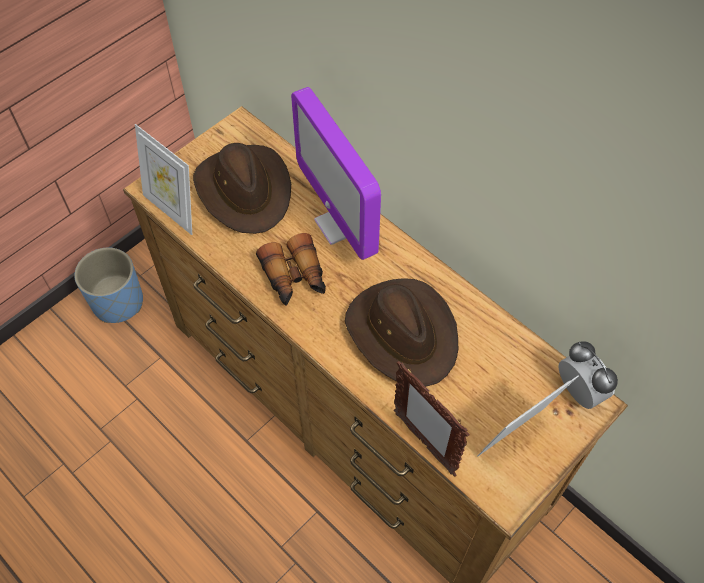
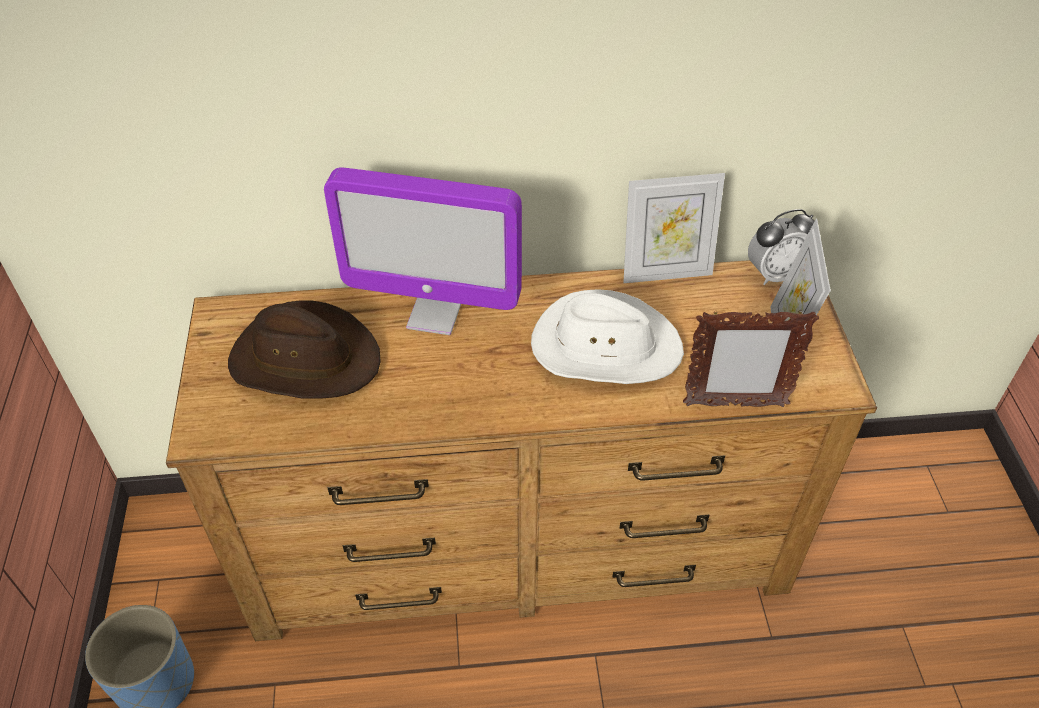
camera: 50 degrees left, 10 degrees down
picture frame [135,124,192,235] -> picture frame moved to [623,173,725,283]
binoculars [256,233,326,306] -> none
brown hat [345,278,458,387] -> white hat [531,289,684,384]
alarm clock [559,341,618,409] -> alarm clock turned 150 degrees clockwise [748,209,814,285]

